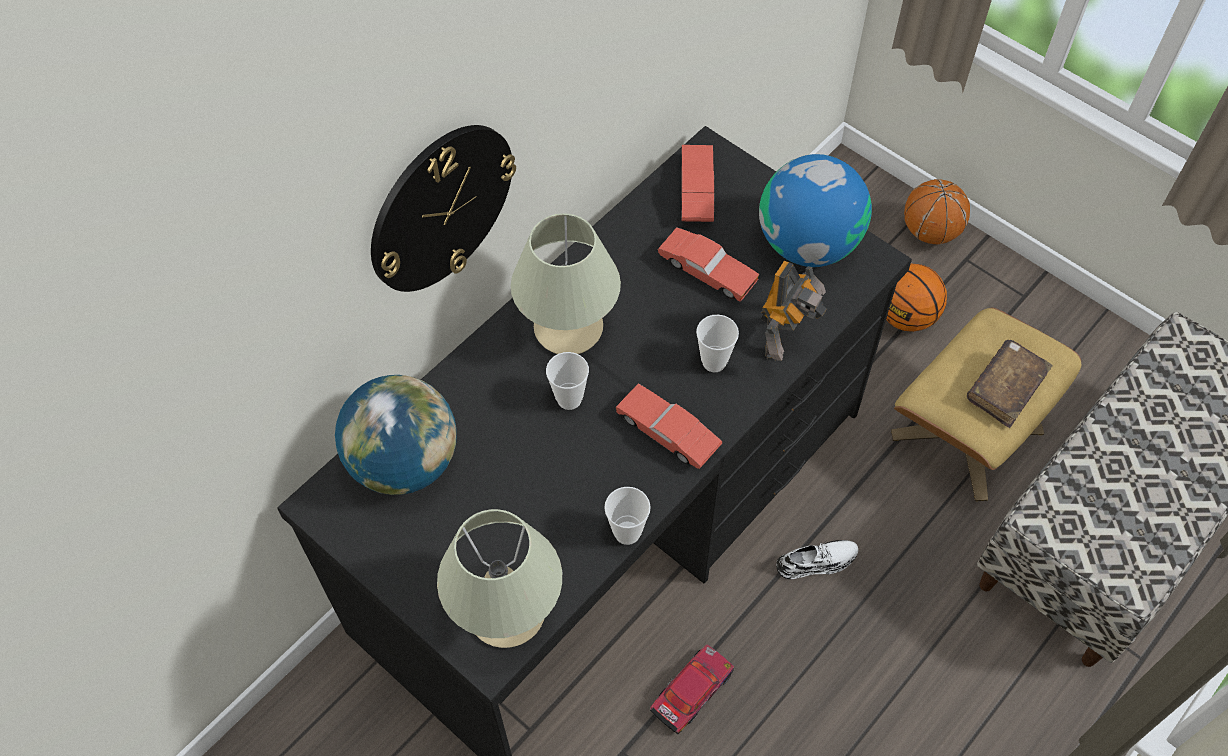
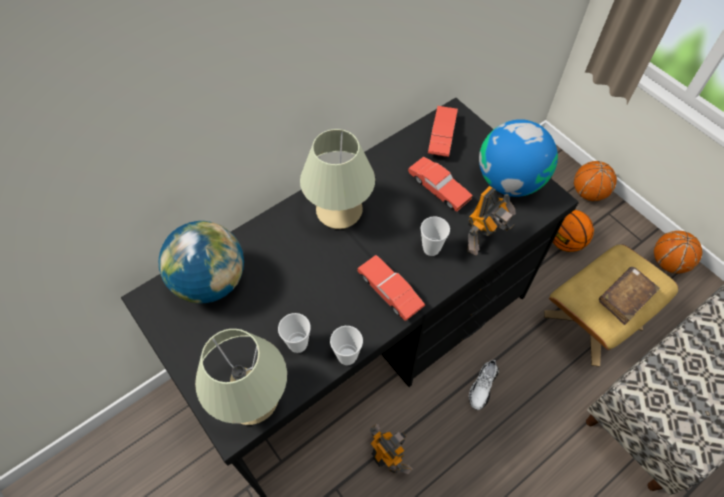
camera: 10 degrees right, 0 degrees up
wall clock [371,125,516,292] -> none
cup [546,352,589,410] -> cup moved to [278,313,311,353]
toy car [650,644,734,734] -> toy robot [370,424,413,474]
white shoe [776,540,858,579] -> white shoe turned 120 degrees clockwise [469,360,499,410]
none -> basketball [654,231,703,273]

